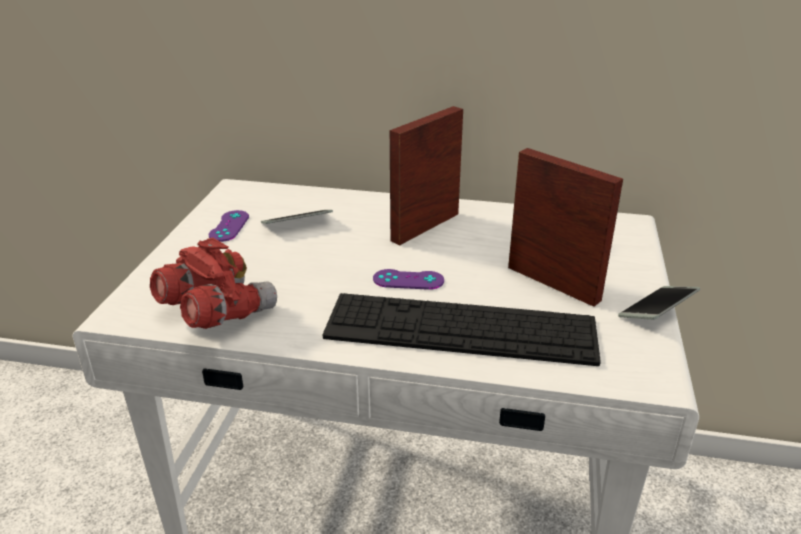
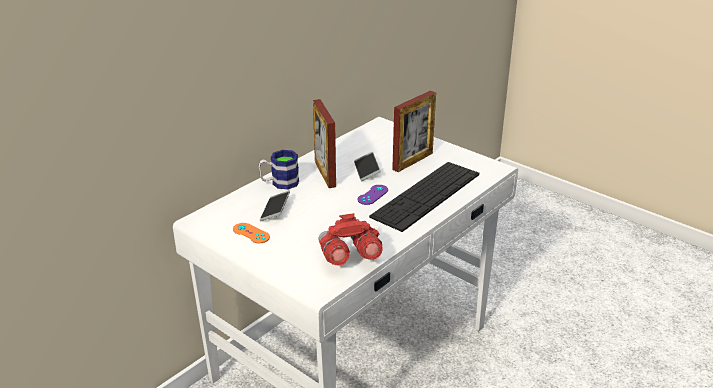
camera: 60 degrees left, 0 degrees up
purple game controller [209,210,249,242] -> orange game controller [233,223,270,243]
picture frame [508,148,623,307] -> picture frame turned 150 degrees clockwise [392,90,436,172]
phone [618,286,700,320] -> phone moved to [354,152,381,181]
none -> mug [258,150,299,189]

